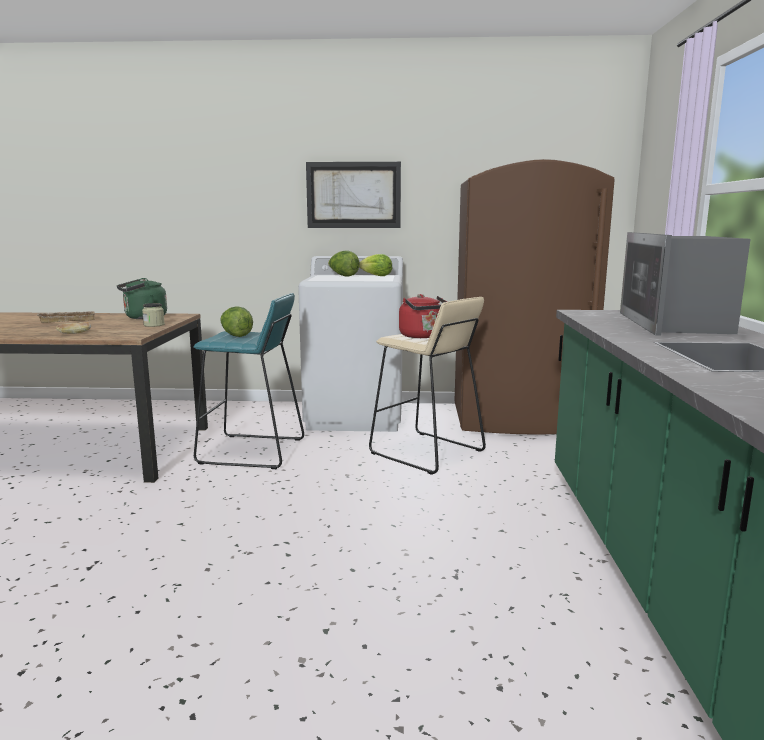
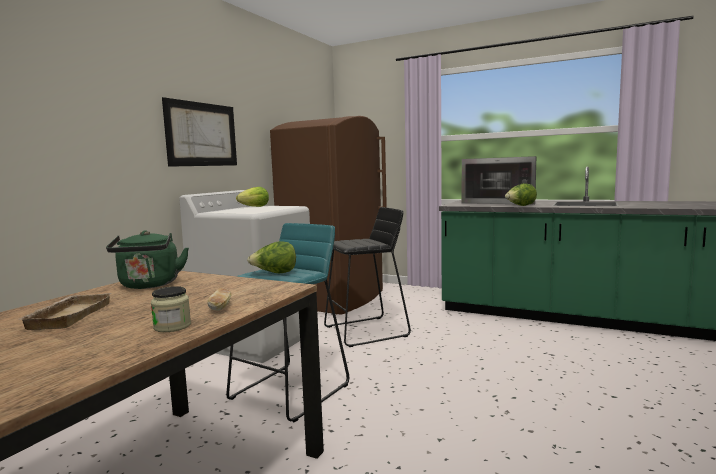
camera: 65 degrees left, 5 degrees down
jar [142,303,165,327] -> jar moved to [151,286,191,332]
lettuce [328,250,360,277] -> lettuce moved to [505,183,537,206]
beige stool [369,297,486,475] -> black stool [324,207,411,347]
red kettle [399,294,447,338] -> none

